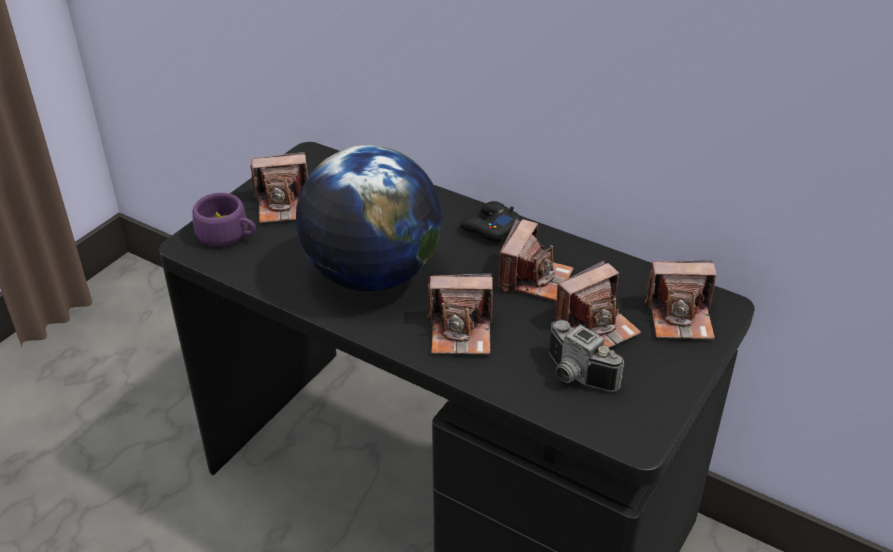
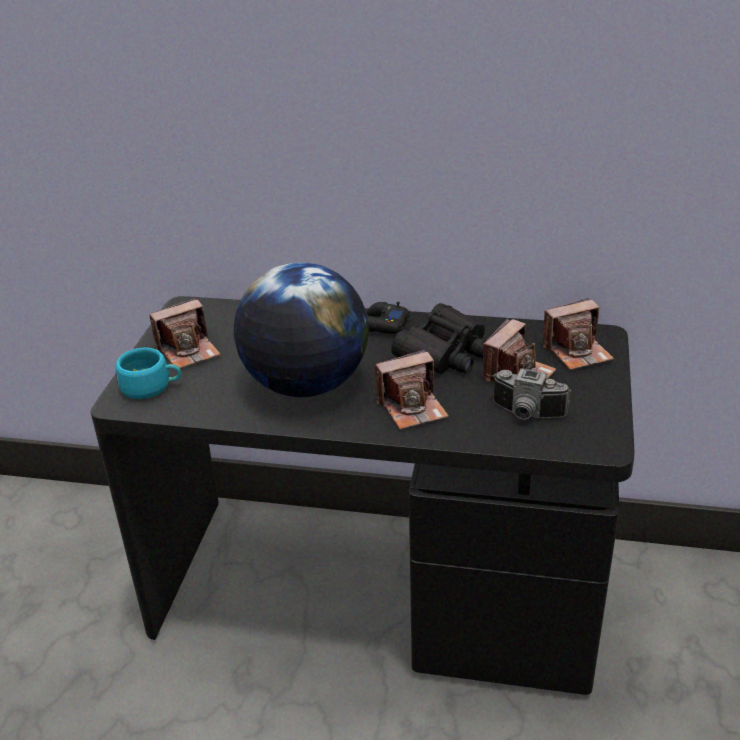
camera: 20 degrees left, 5 degrees down
purple cup [192,193,256,247] -> turquoise cup [115,347,181,399]
camera [498,219,574,301] -> black binoculars [391,303,486,374]

